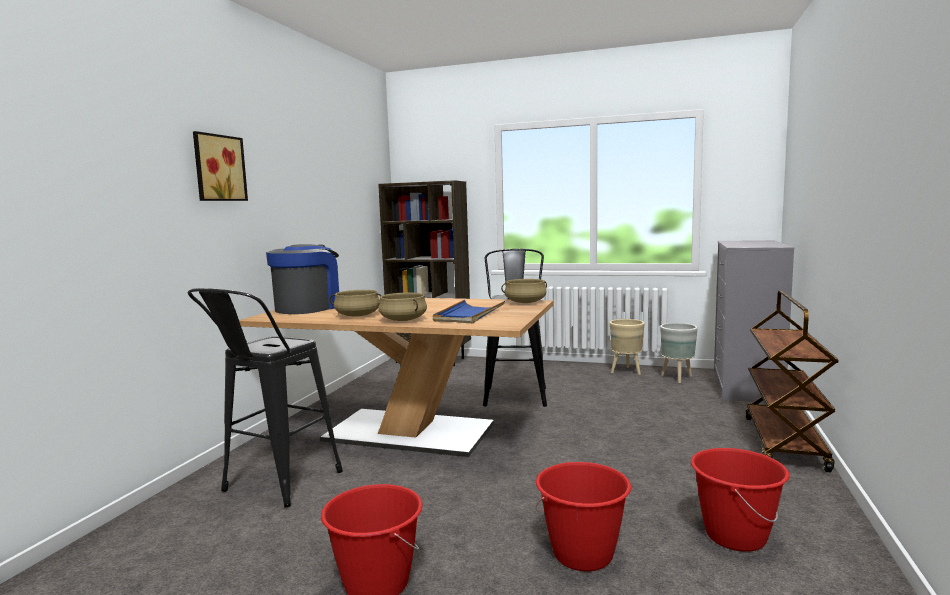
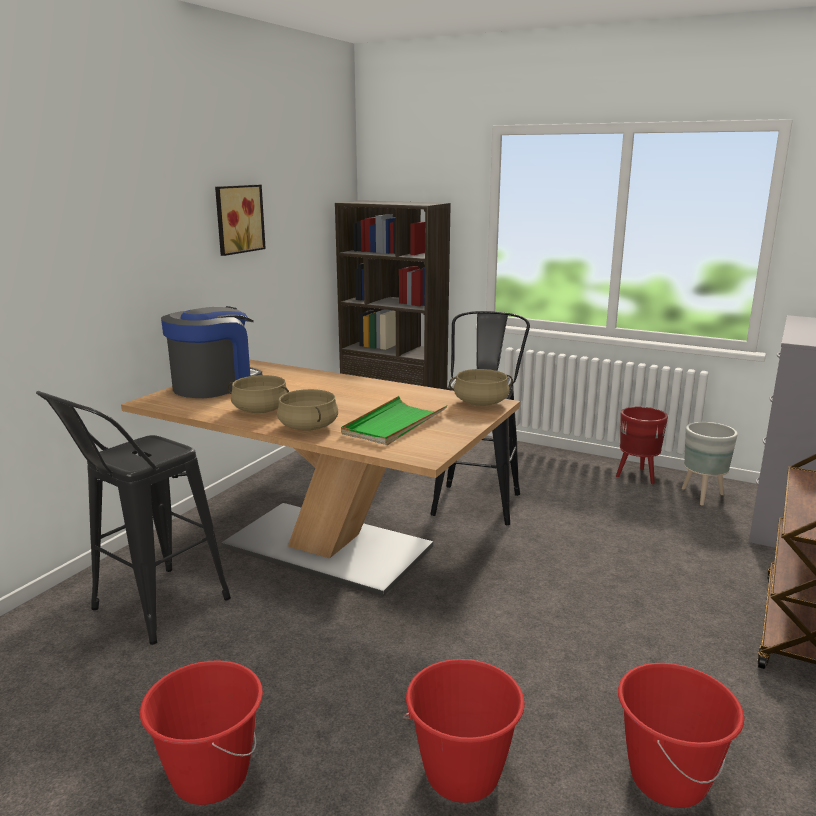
camera: 10 degrees right, 10 degrees up
picture [193,131,248,201] -> picture moved to [215,185,266,256]
blue tray [433,300,505,323] -> green tray [341,396,447,445]
beige planter [610,319,645,375] -> red planter [616,407,668,484]

